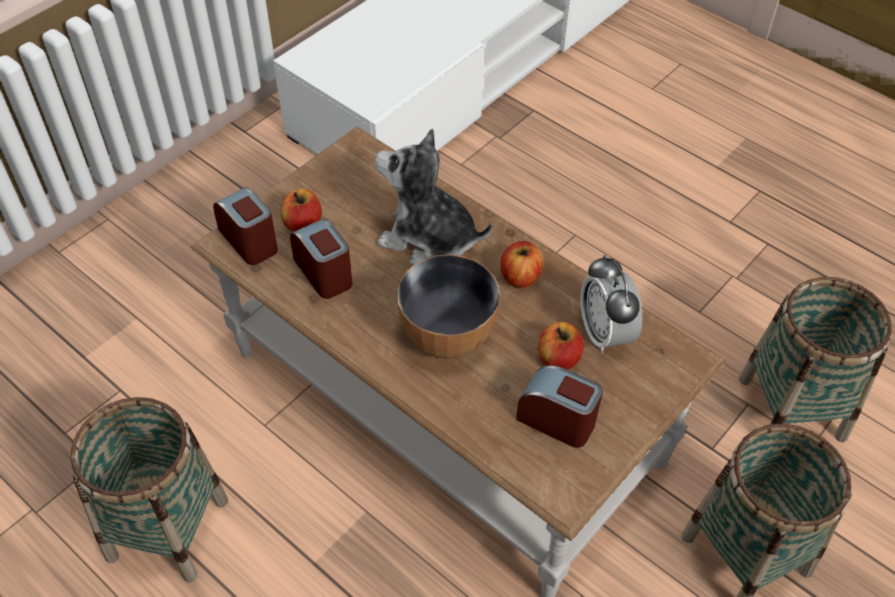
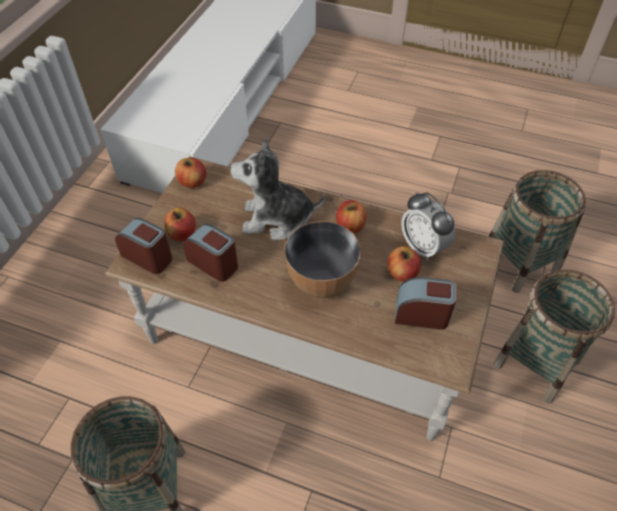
camera: 20 degrees left, 0 degrees up
none -> apple [175,158,206,188]

